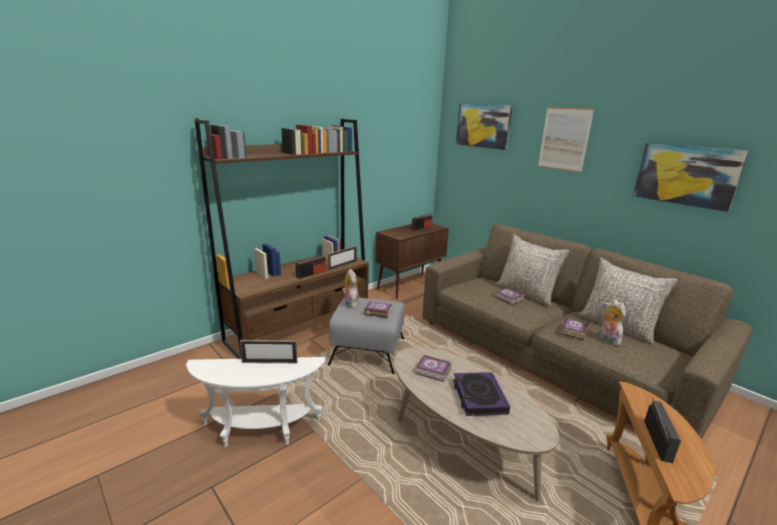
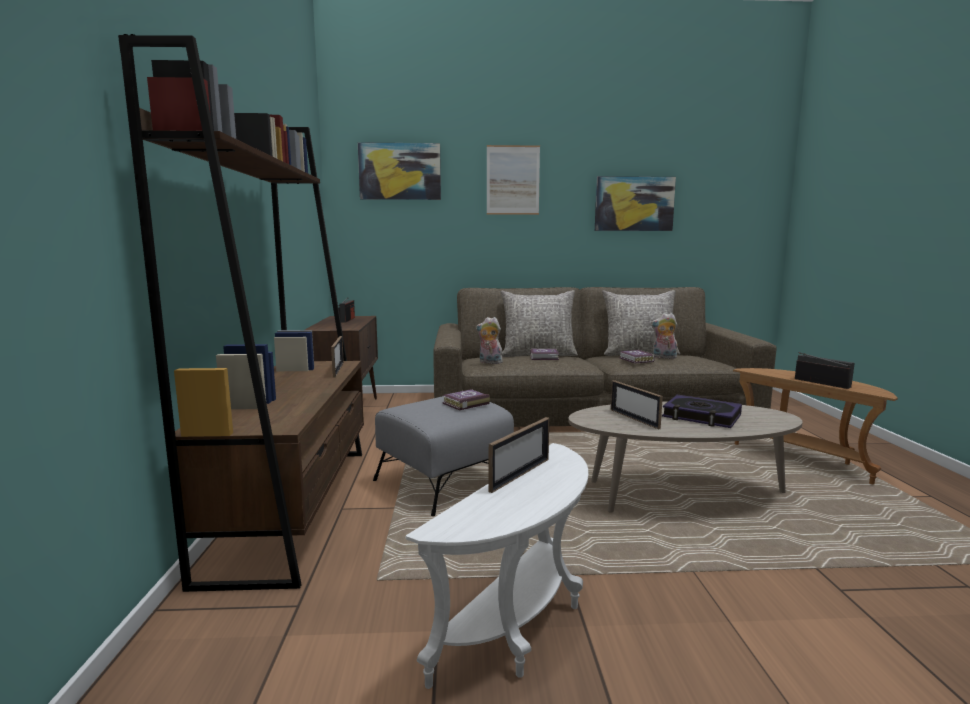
camera: 50 degrees left, 10 degrees down
radio [296,253,325,279] -> none
plush toy [342,269,359,309] -> plush toy moved to [476,317,503,364]
book [415,355,451,382] -> picture frame [611,380,663,430]

